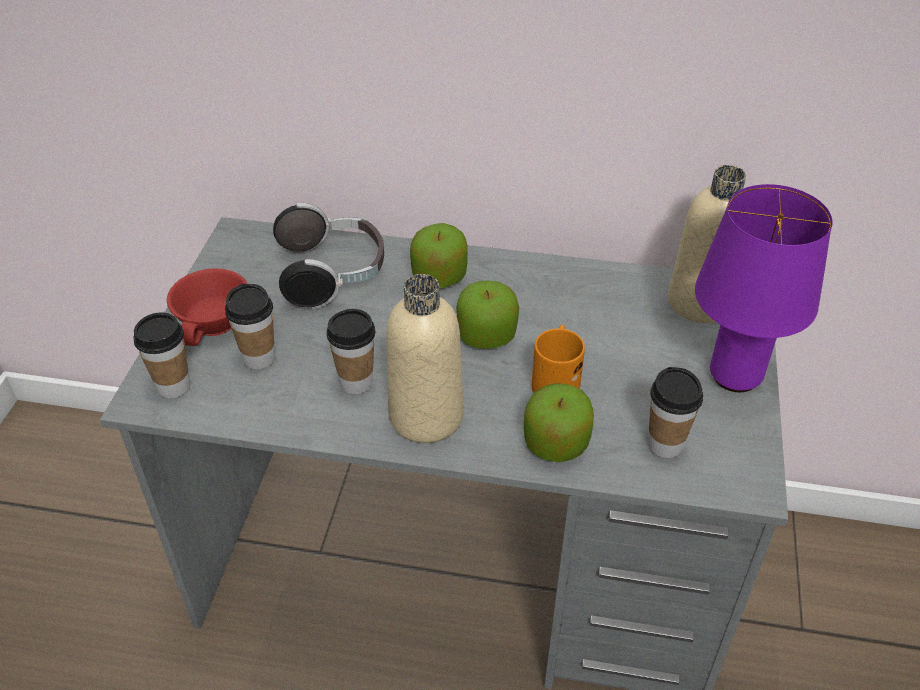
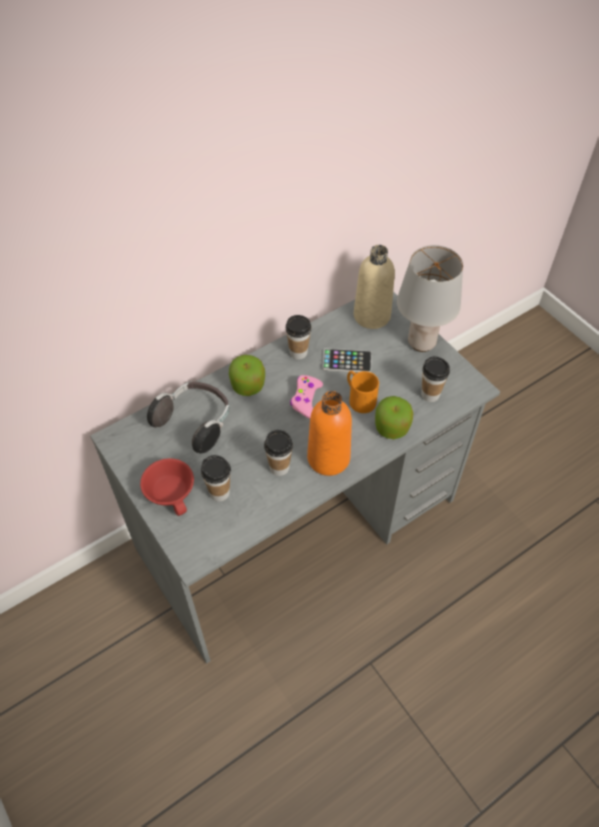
camera: 45 degrees left, 10 degrees up
cup [133,312,190,398] -> cup moved to [286,315,311,360]
beige bottle [386,274,463,443] -> orange bottle [307,391,352,476]
apple [456,281,519,349] -> pink game controller [290,375,323,419]
purple table lamp [695,184,833,392] -> grey table lamp [397,245,463,352]
none -> phone [322,348,372,372]

